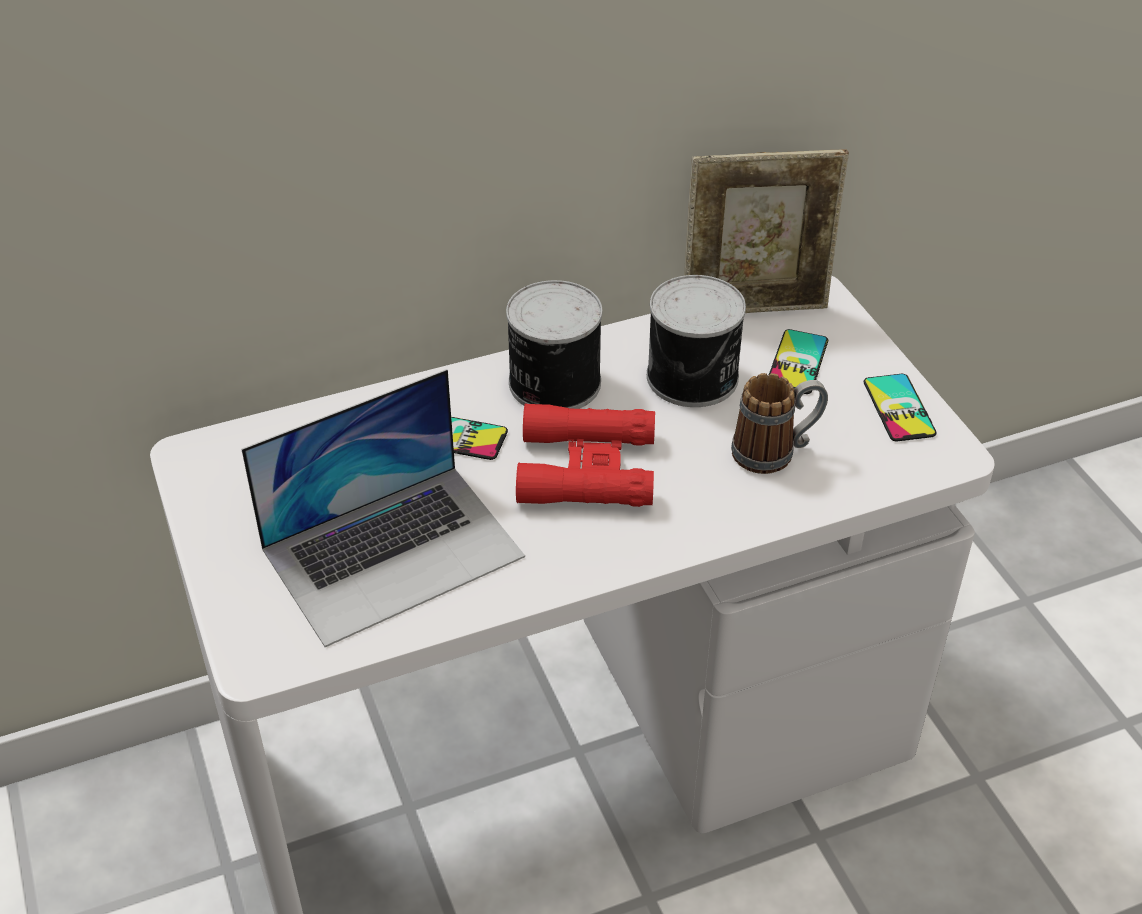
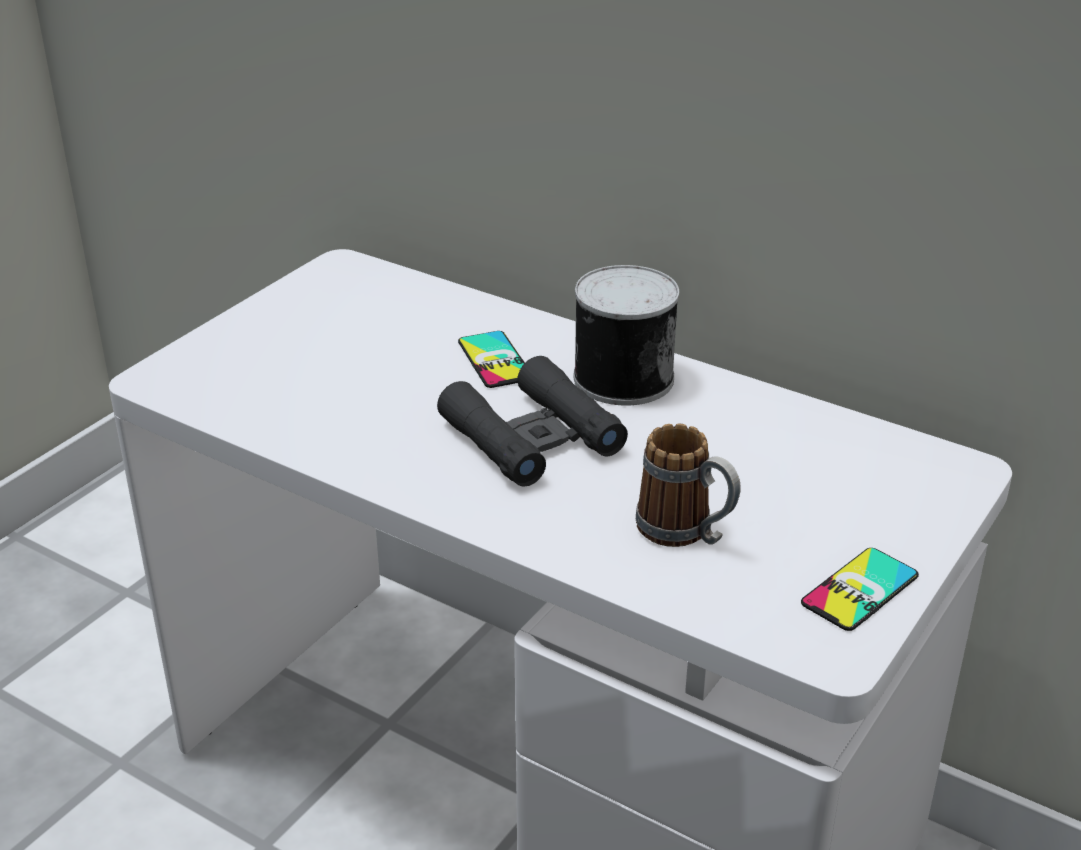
camera: 55 degrees right, 10 degrees down
laptop [241,369,525,647] -> none
red binoculars [516,404,655,507] -> black binoculars [437,356,628,487]
can [647,275,746,407] -> none
picture frame [684,149,849,313] -> none
phone [769,329,828,394] -> none

